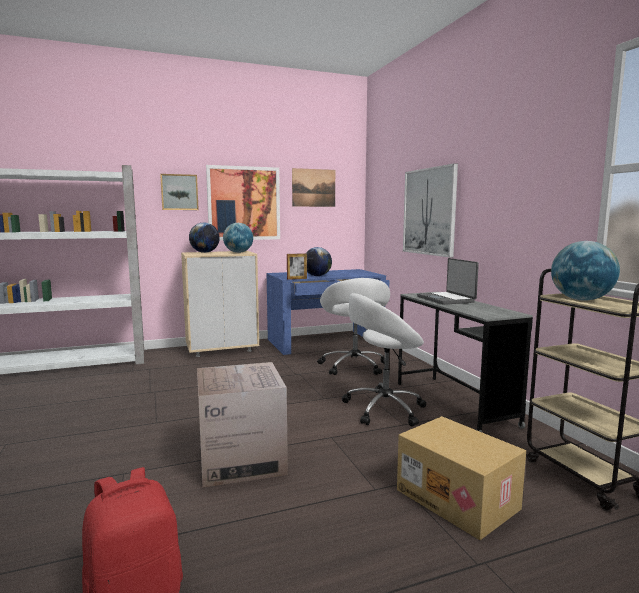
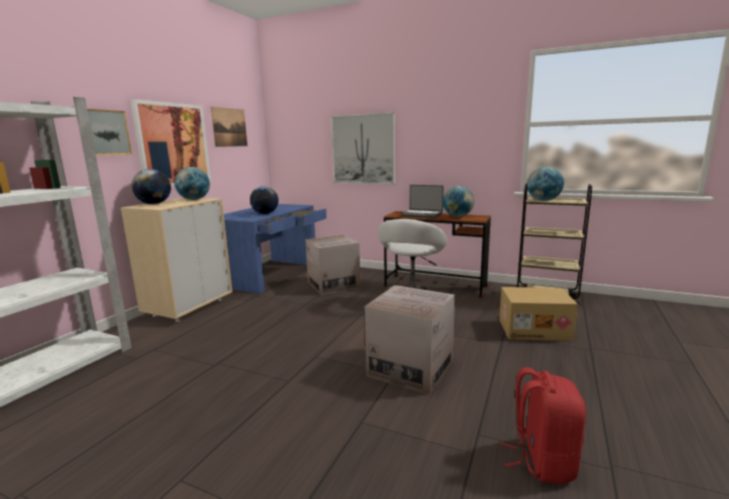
camera: 45 degrees left, 5 degrees up
picture frame [287,253,307,280] -> none
white office chair [317,278,390,375] -> cardboard box [305,235,361,295]
grey desk [398,292,533,433] -> brown desk [384,211,491,299]
none -> globe [443,186,474,217]

